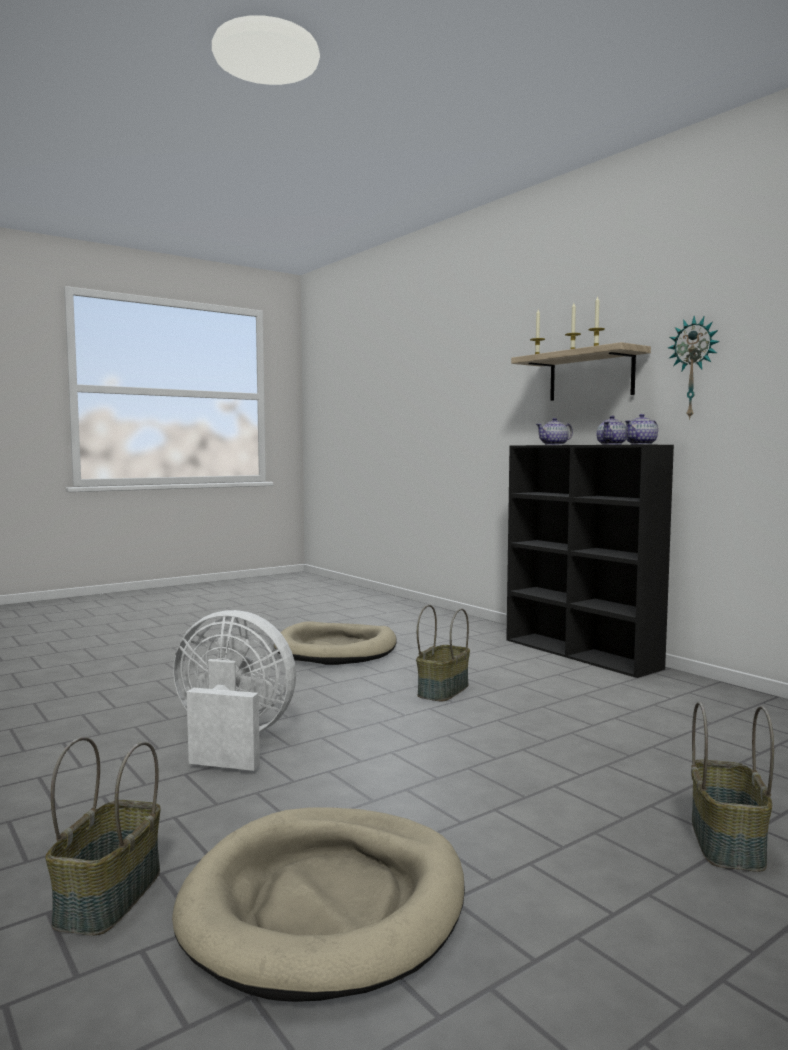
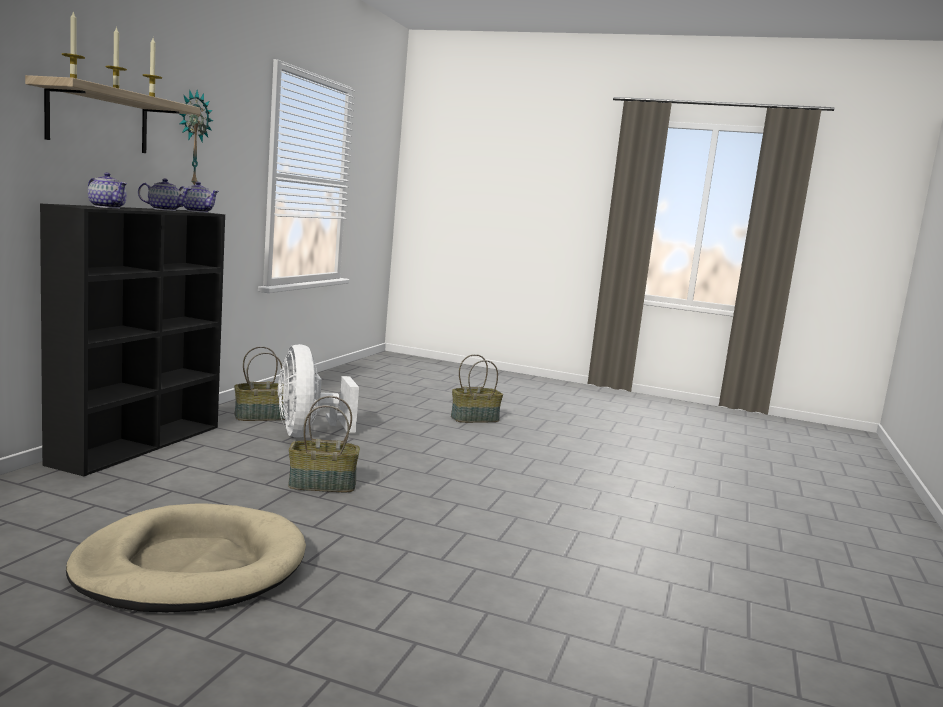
camera: 125 degrees left, 5 degrees up
basket [45,737,160,935] -> basket moved to [234,346,285,421]
beige dog bed [172,807,465,1002] -> none
white fan [173,610,296,771] -> white fan moved to [278,344,359,438]

